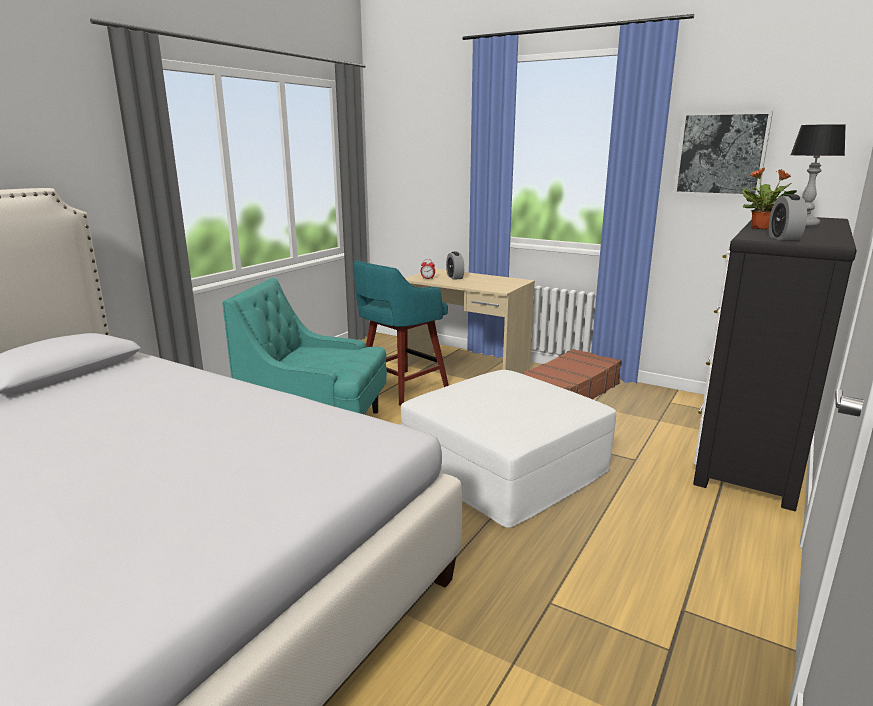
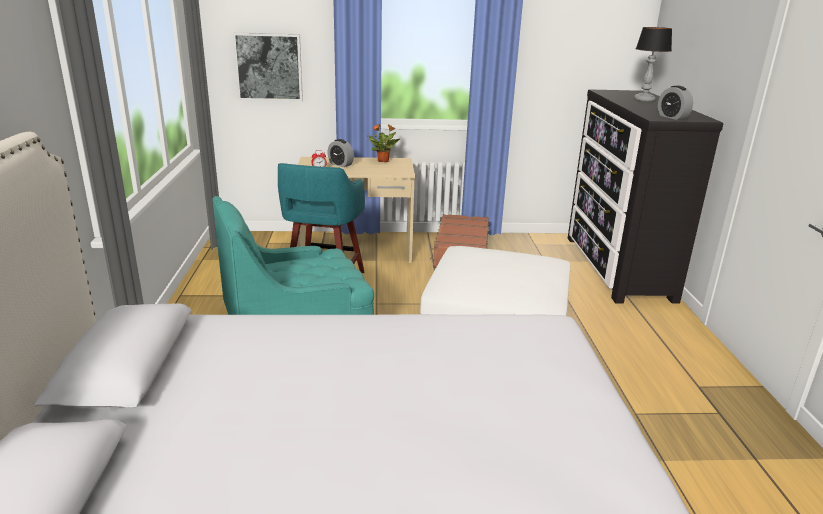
camera: 35 degrees left, 5 degrees up
picture [673,110,773,197] -> picture moved to [233,32,303,101]
potted plant [740,168,797,230] -> potted plant moved to [367,124,400,162]

